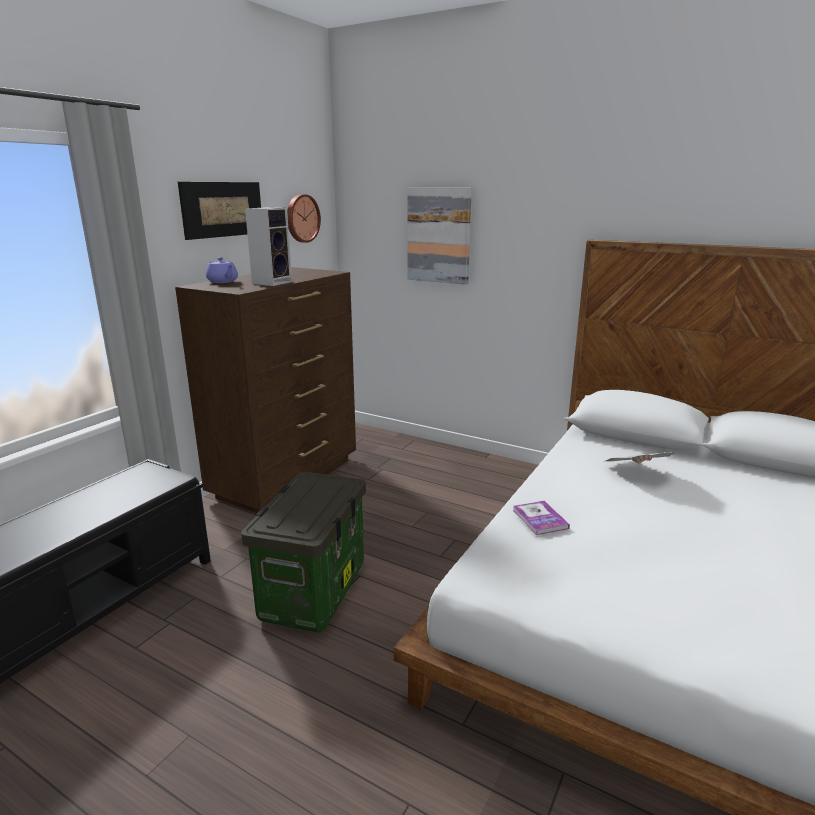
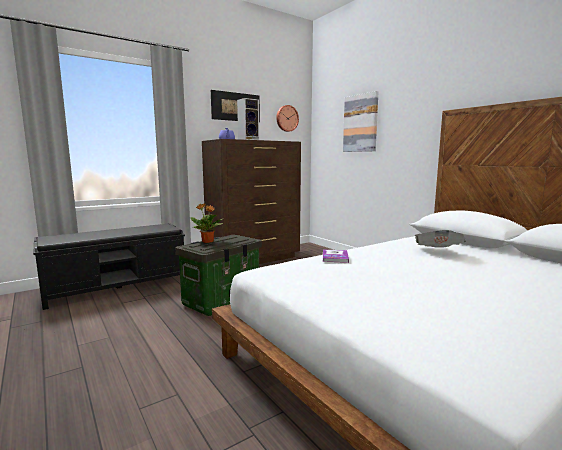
camera: 25 degrees right, 10 degrees down
none -> potted plant [190,204,224,243]

